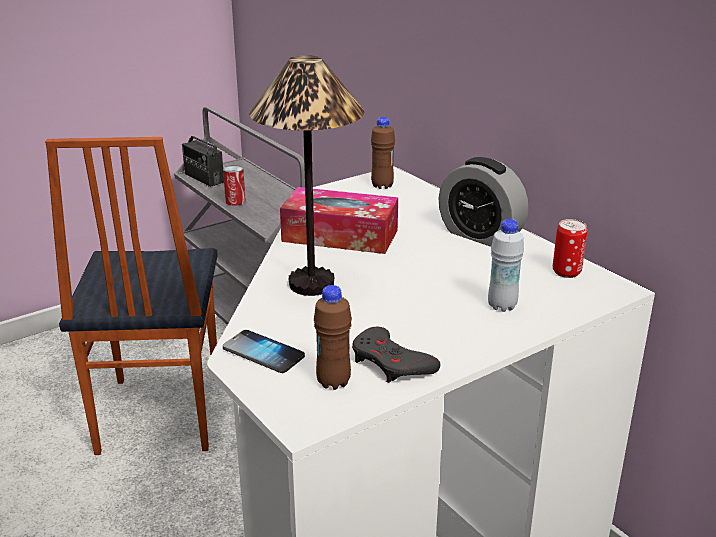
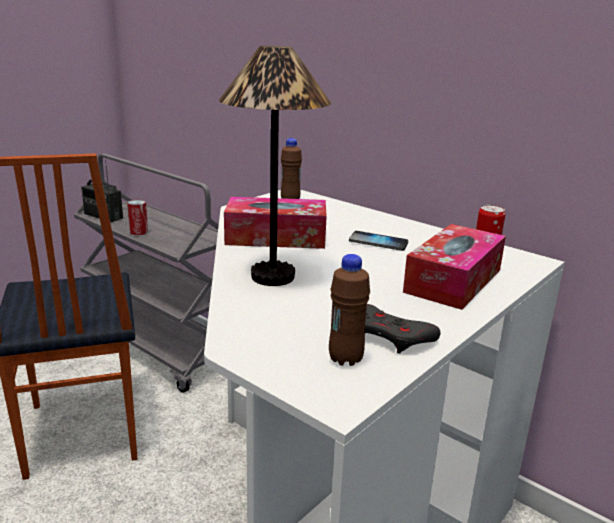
camera: 15 degrees left, 5 degrees down
phone [223,330,305,373] -> phone moved to [349,231,408,251]
alarm clock [438,157,528,247] -> none
white bottle [488,219,524,312] -> tissue box [403,224,506,310]

